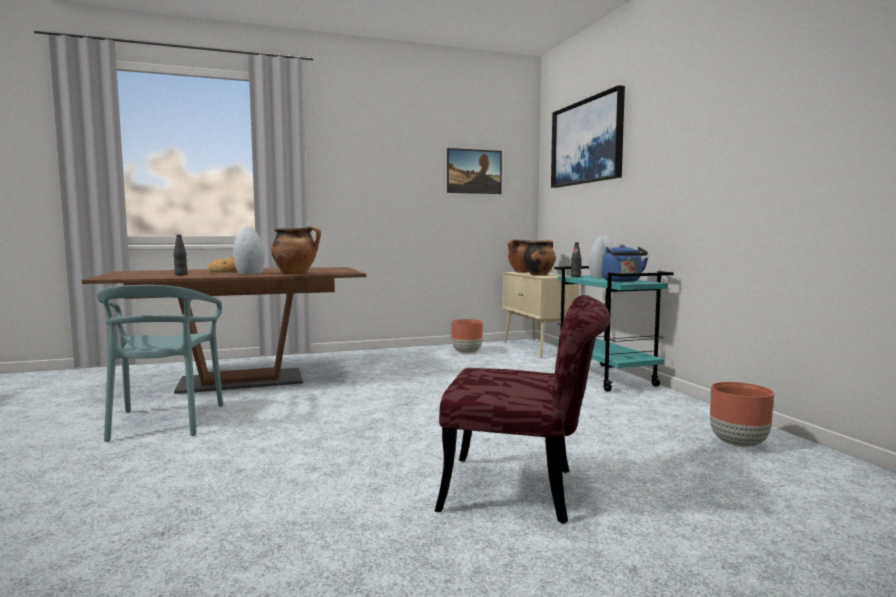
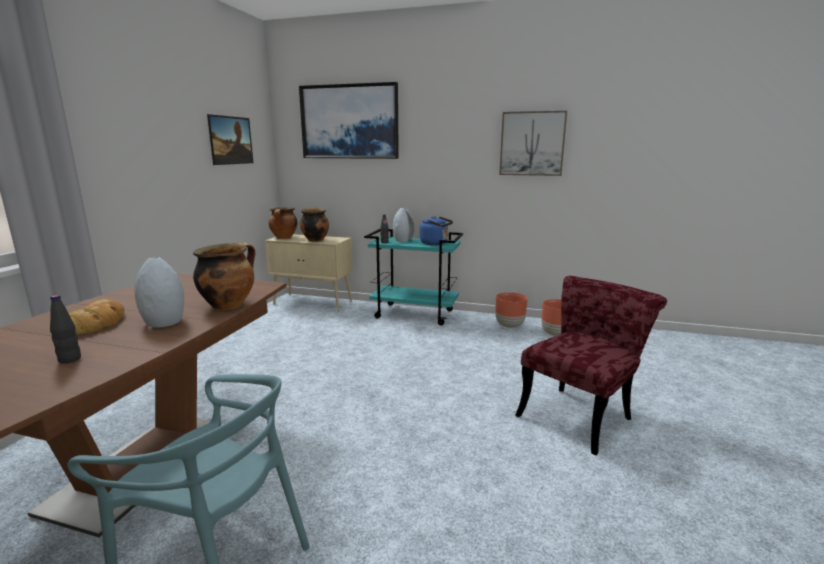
camera: 55 degrees left, 10 degrees up
brown planter [451,319,483,354] -> brown planter moved to [495,292,527,328]
none -> picture [499,111,567,176]

